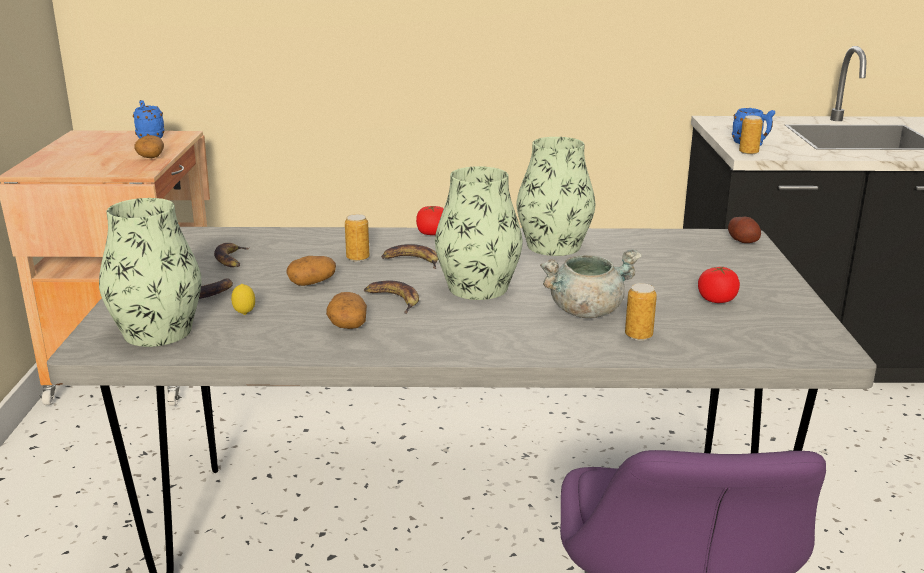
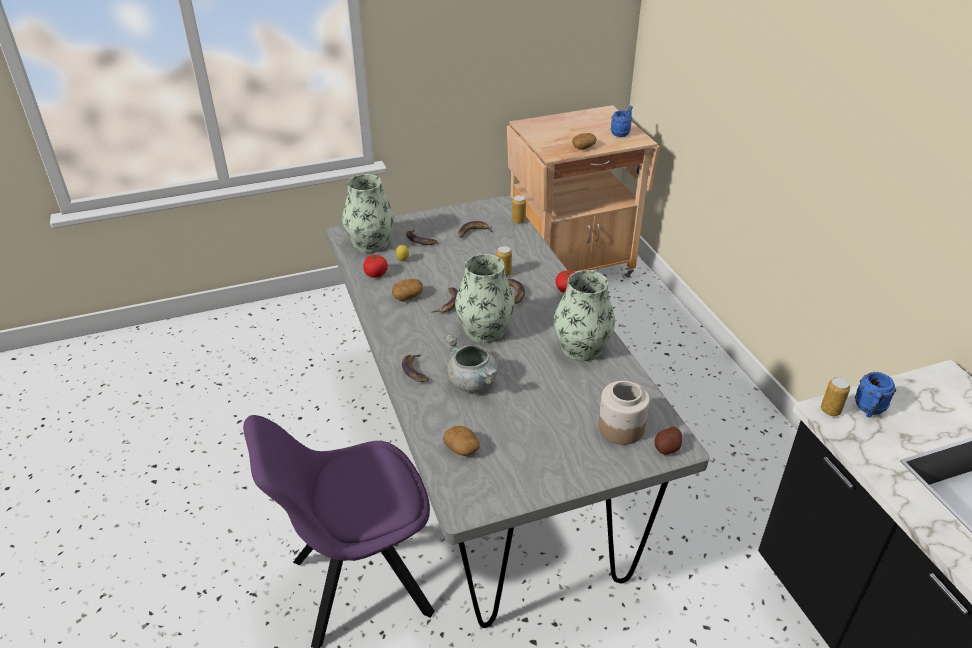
camera: 70 degrees right, 15 degrees up
potato [286,256,336,286] -> potato moved to [443,426,480,456]
can [625,283,657,341] -> can moved to [512,195,526,224]
tomato [698,266,740,303] -> tomato moved to [363,255,388,278]
none -> banana [402,354,429,382]
none -> jar [598,381,650,445]

